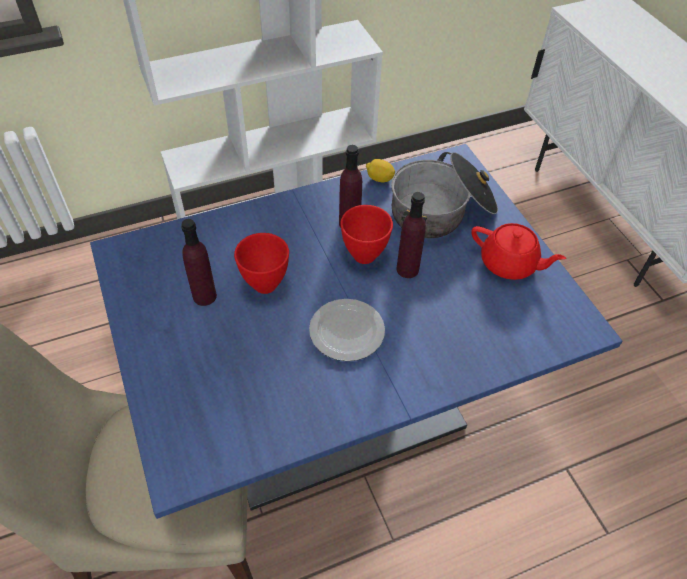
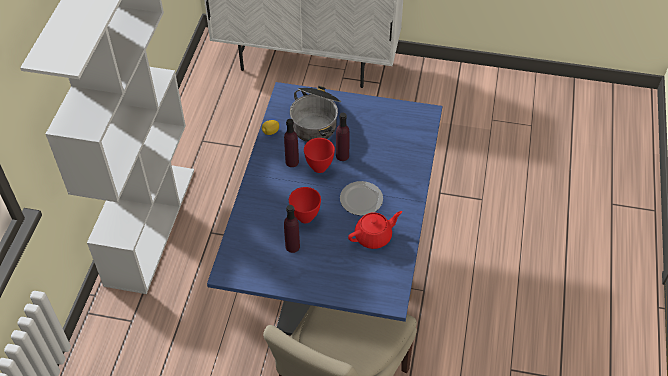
camera: 55 degrees left, 0 degrees up
red teapot [471,223,566,280] -> red teapot moved to [348,211,402,249]

